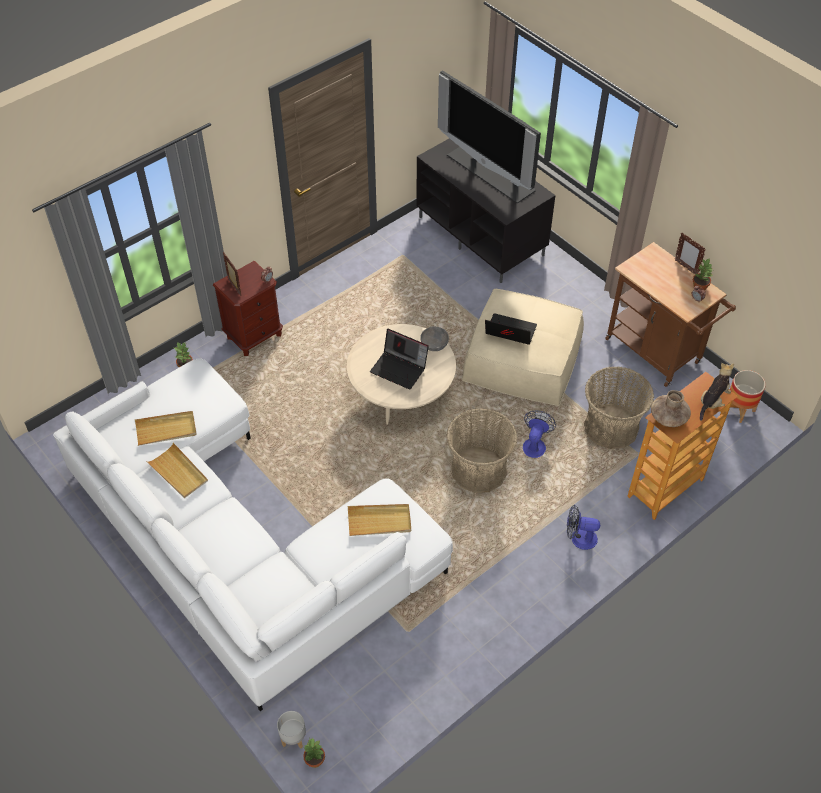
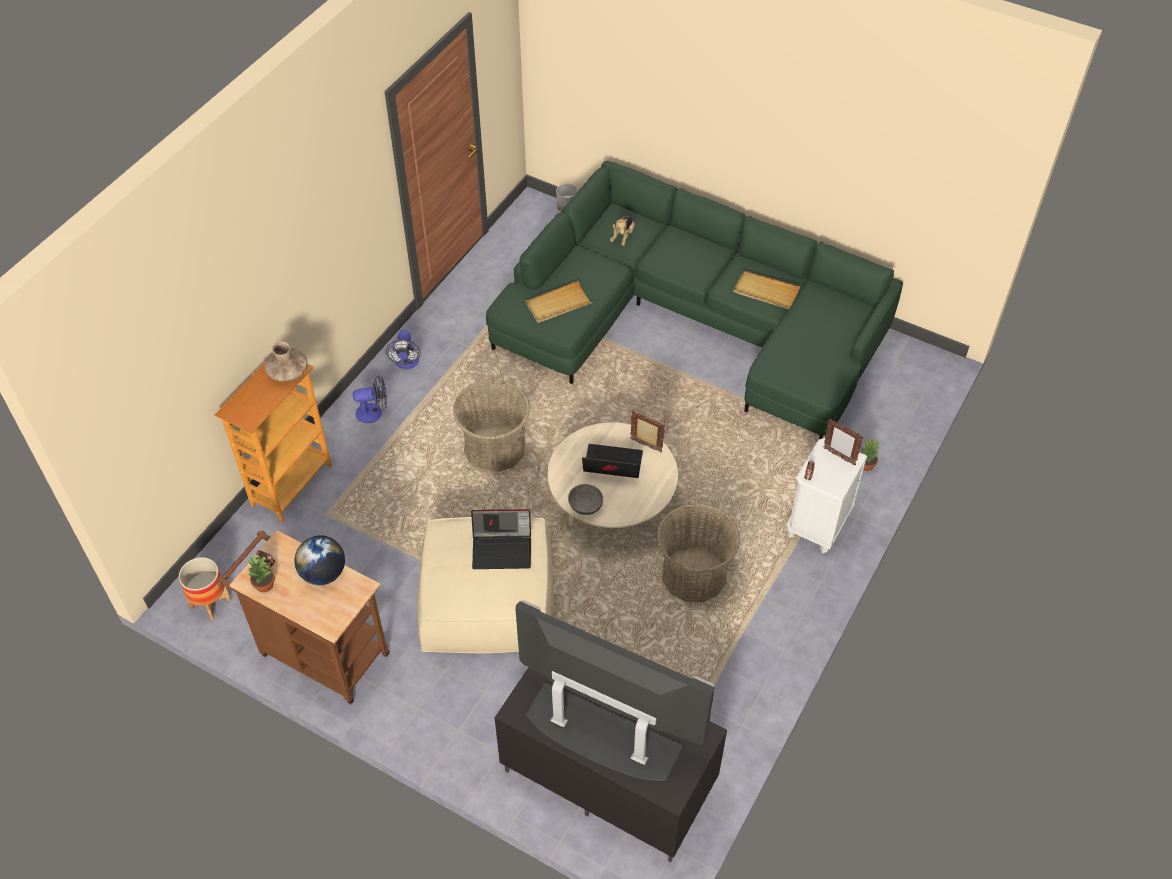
camera: 160 degrees right, 0 degrees up
white sofa [53,358,453,711] -> green sofa [486,161,903,439]
beige tray [135,411,196,446] -> none
brown nightstand [213,261,283,356] -> white nightstand [786,438,867,553]
potted plant [303,738,325,768] -> none
fan [523,410,556,458] -> fan moved to [385,330,421,369]
basket [584,366,654,449] -> basket moved to [657,503,740,602]
picture frame [675,233,706,274] -> picture frame moved to [630,411,665,453]
plush toy [700,363,734,421] -> plush toy moved to [610,216,635,246]
none -> globe [294,535,345,585]

